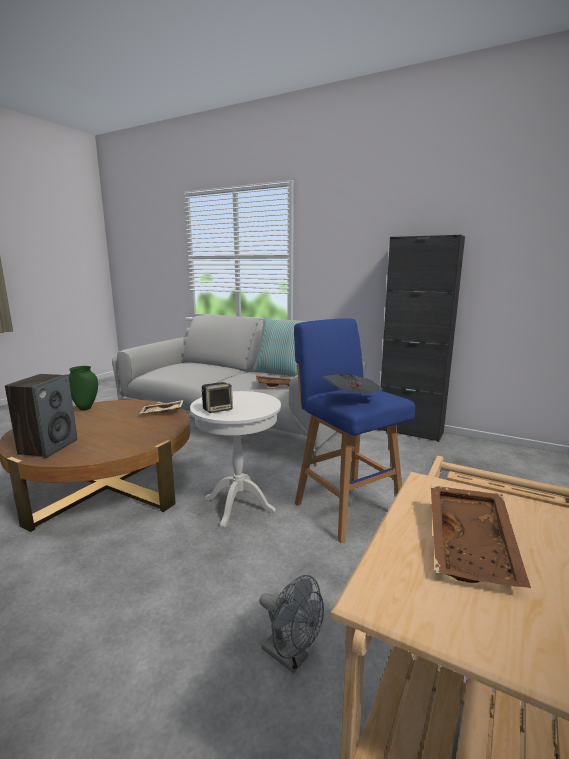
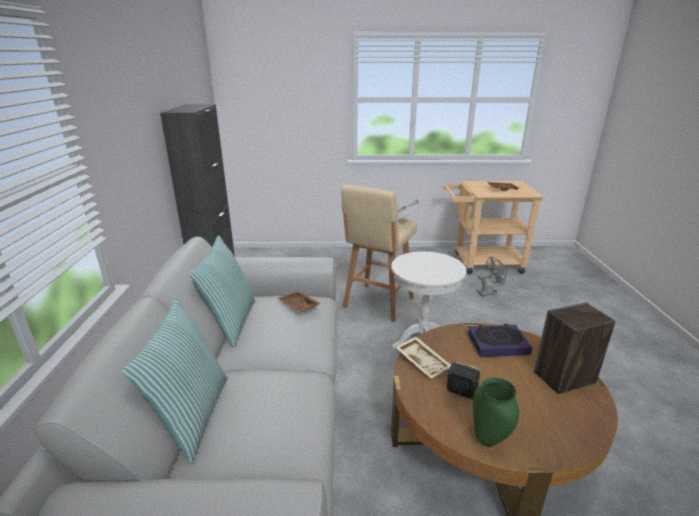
camera: 120 degrees left, 10 degrees up
speaker [202,382,233,413] -> speaker moved to [446,361,480,399]
grey fan [259,575,324,673] -> grey fan turned 60 degrees clockwise [477,257,507,297]
blue stool [294,318,415,543] -> beige stool [341,185,417,322]
none -> pillow [121,298,228,464]
none -> book [467,324,532,357]

